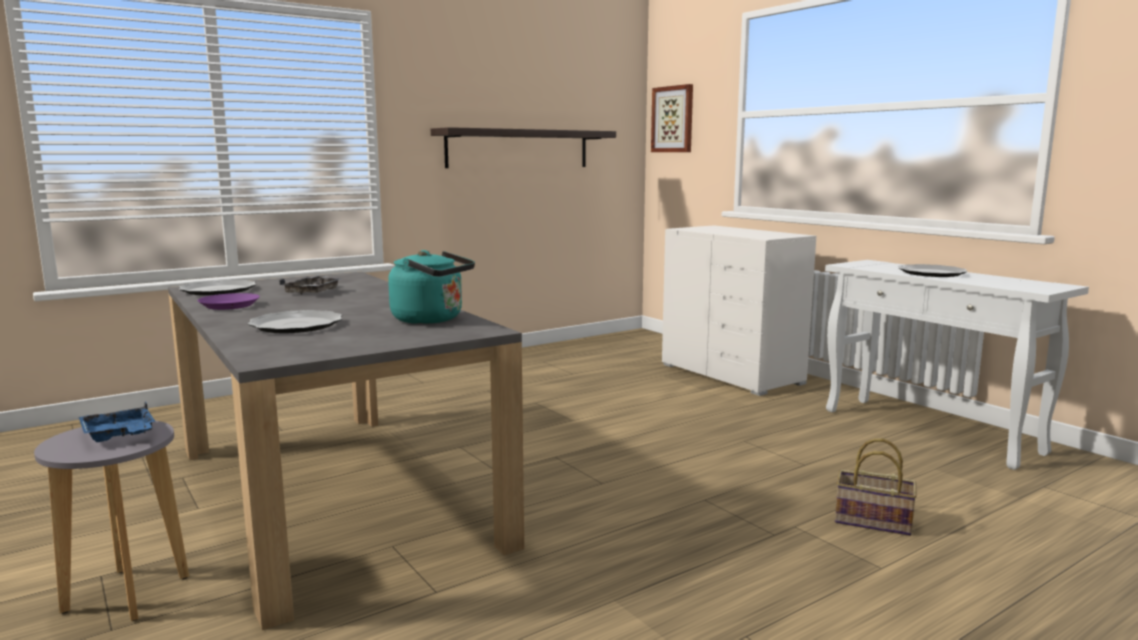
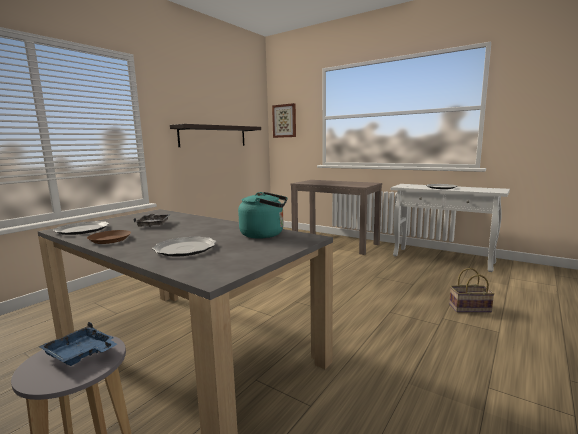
camera: 20 degrees left, 0 degrees up
purple plate [197,293,260,310] -> brown plate [87,230,131,244]
white dresser [662,225,816,396] -> brown console table [291,180,382,255]

